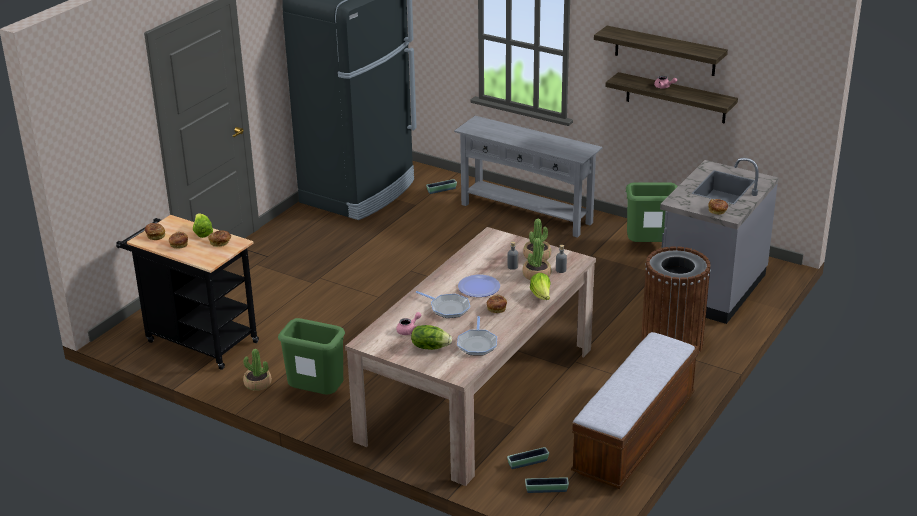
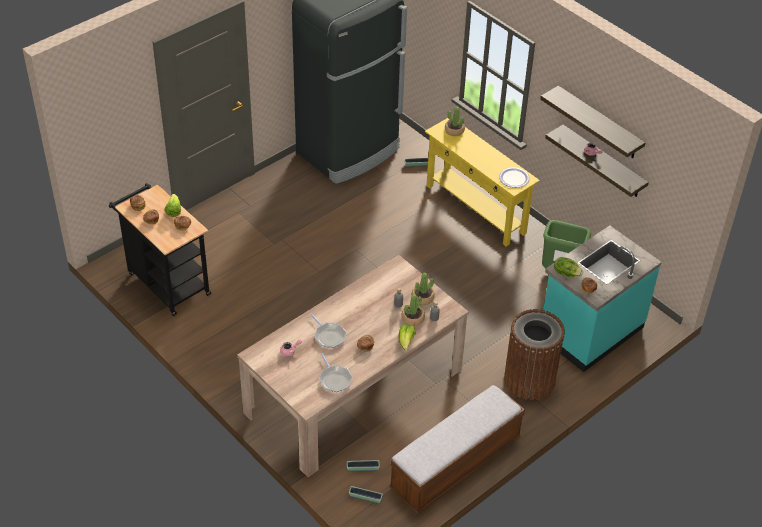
camera: 15 degrees right, 15 degrees up
potted plant [243,349,272,391] -> potted plant moved to [445,107,465,136]
green trash can [278,318,345,394] -> none
lettuce [411,325,452,350] -> lettuce moved to [554,257,583,277]
grey console table [454,116,602,238] -> yellow console table [425,118,540,247]
frying pan [457,316,497,355] -> frying pan turned 45 degrees counterclockwise [319,353,353,392]
plate [458,275,500,297] -> plate moved to [499,167,530,188]
grey counter [660,158,779,324] -> turquoise counter [543,225,662,372]

